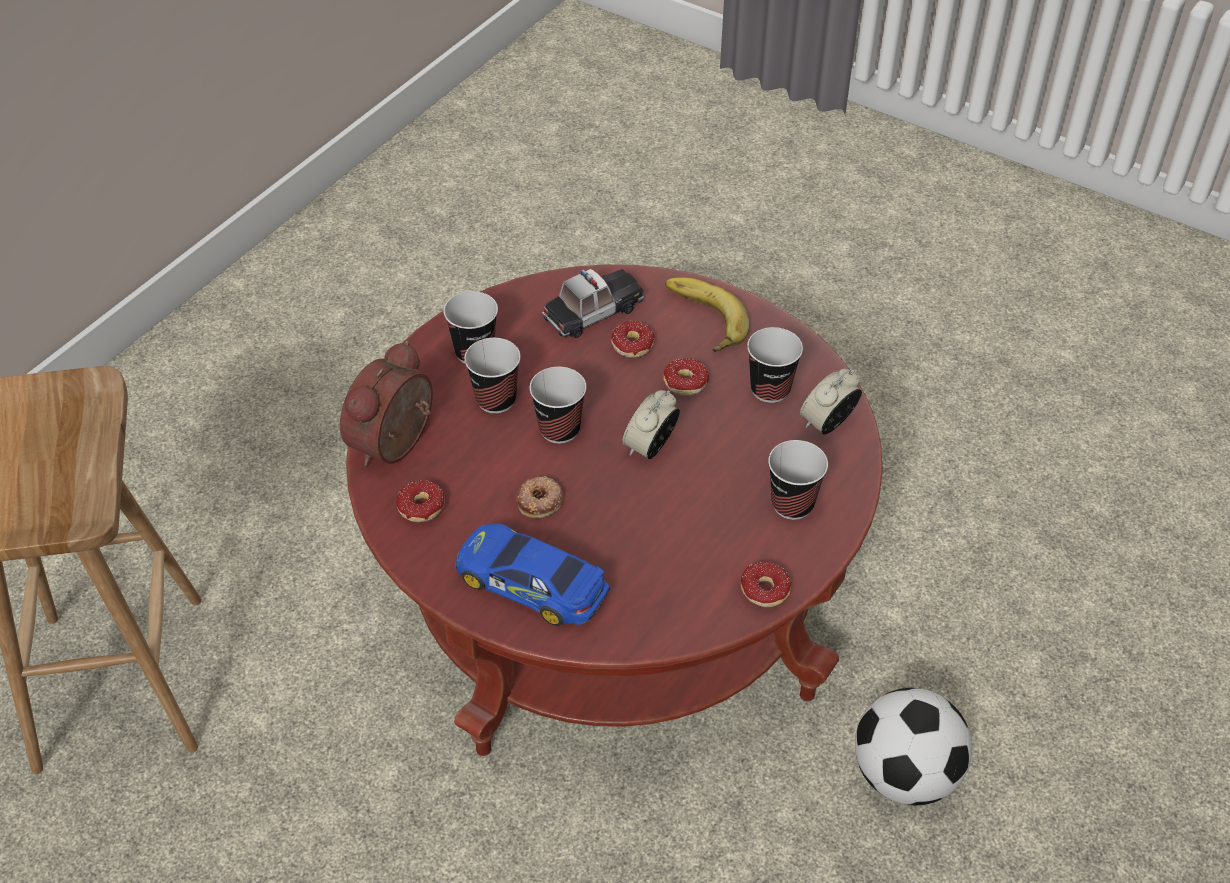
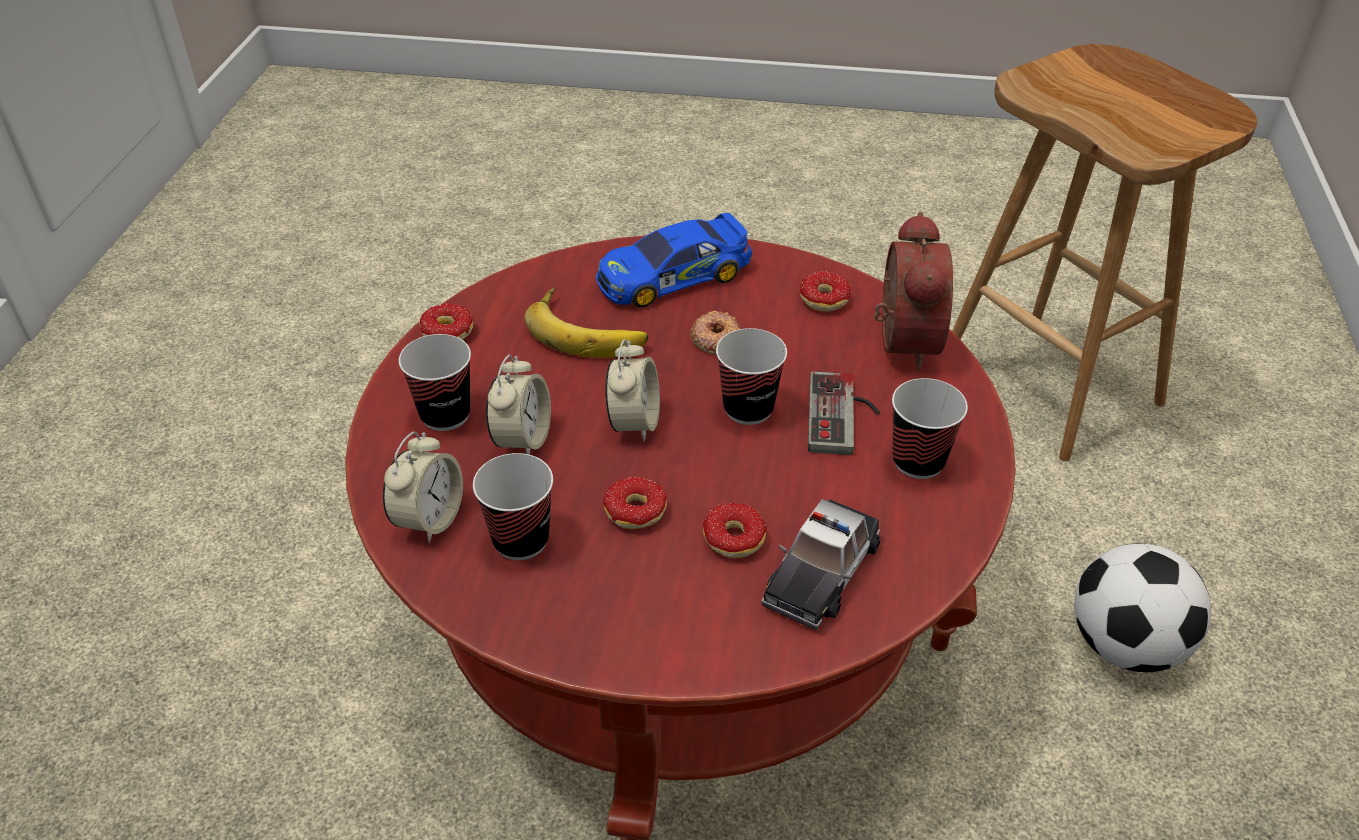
camera: 155 degrees right, 5 degrees down
toy car [455,524,610,626] -> toy car turned 150 degrees clockwise [596,213,752,308]
cup [464,338,521,414] -> game controller [808,371,880,455]
banana [665,277,750,352] -> banana moved to [525,287,648,358]
football [855,688,972,805] -> football moved to [1074,543,1211,672]
none -> alarm clock [486,355,551,455]

